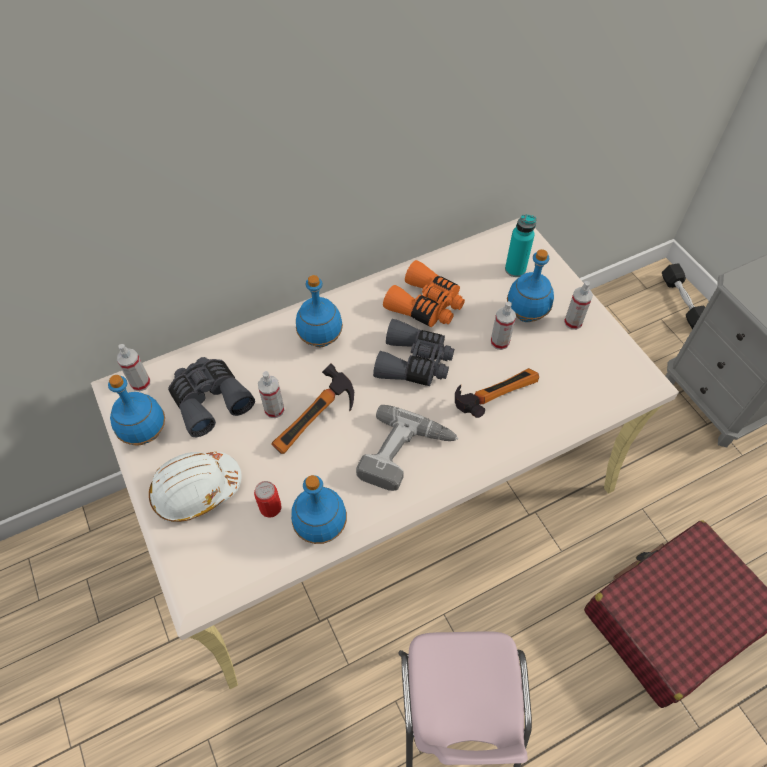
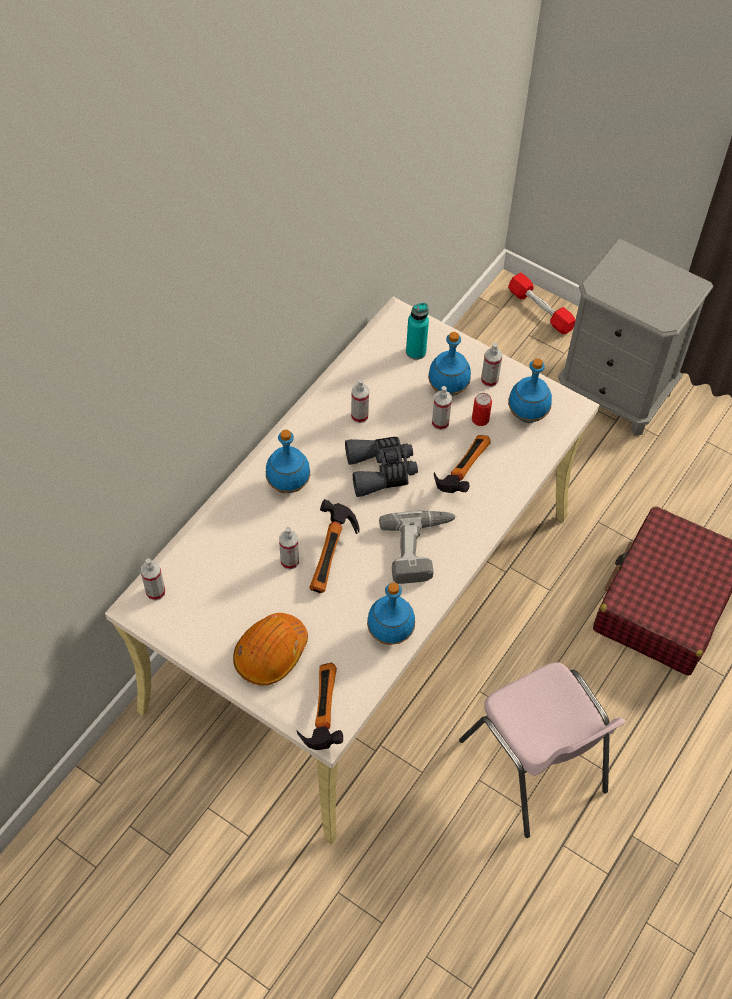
camera: 30 degrees left, 0 degrees up
blue bottle [108,375,165,446] -> blue bottle moved to [508,358,552,423]
white hard hat [149,452,241,522] -> orange hard hat [233,613,308,686]
grey binoculars [168,357,255,437] -> none
can [254,481,282,518] -> can moved to [472,393,492,426]
orange binoculars [383,260,465,327] -> spray bottle [351,379,369,423]
black dumbbell [662,263,705,329] -> red dumbbell [508,273,576,334]
none -> hammer [296,662,343,750]

